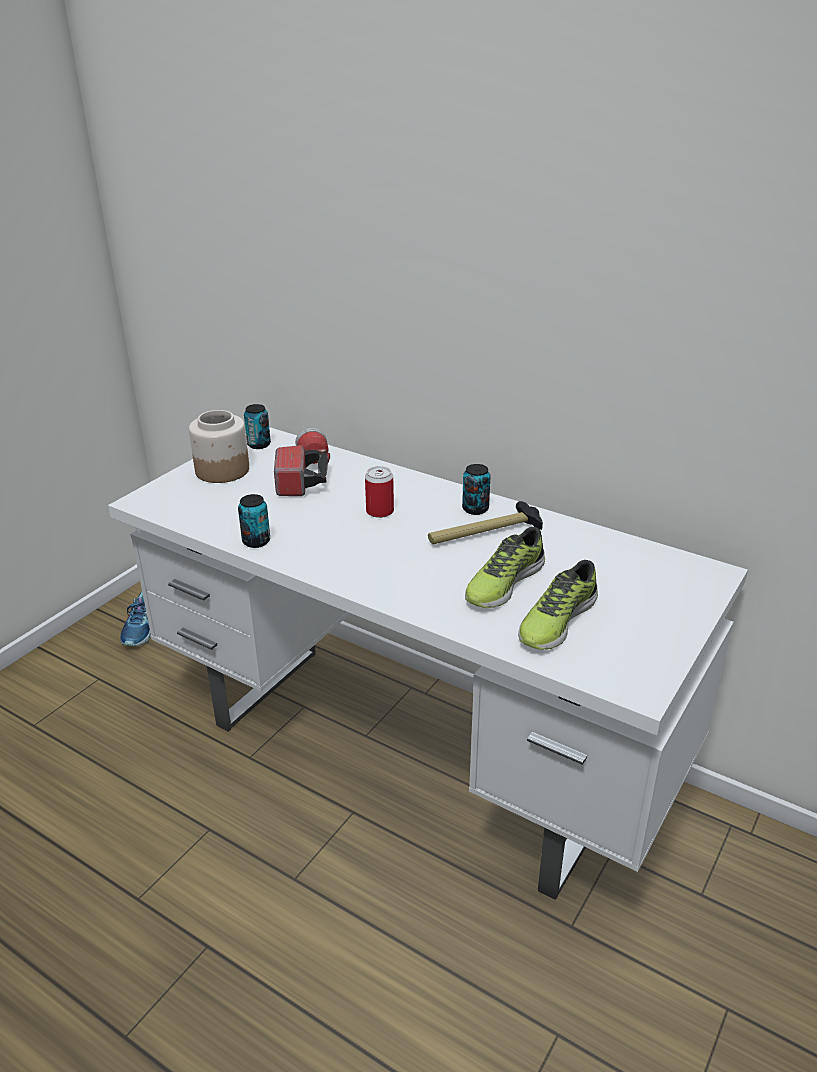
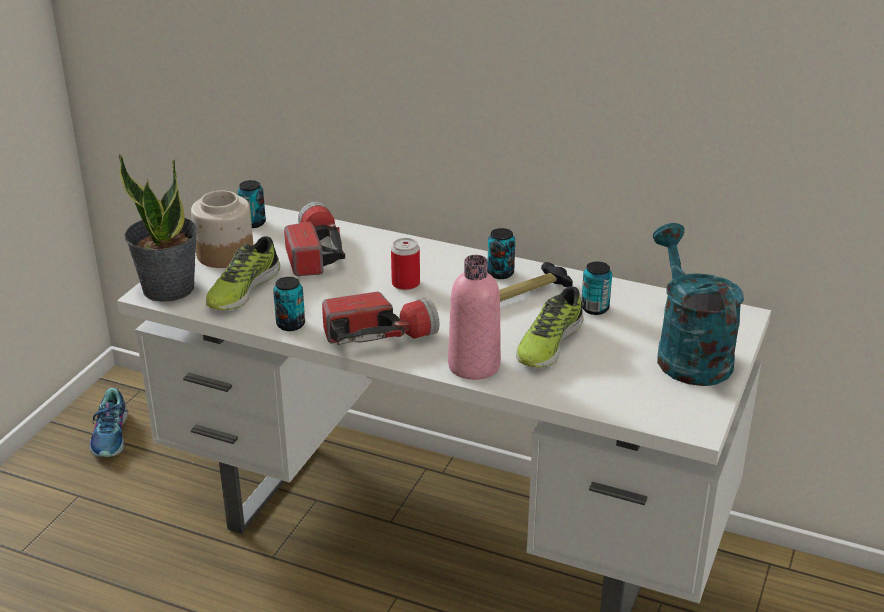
camera: 10 degrees left, 0 degrees up
shoe [518,560,598,650] -> shoe moved to [206,236,280,310]
none -> potted plant [119,154,198,302]
none -> flashlight [322,292,440,345]
none -> pink bottle [448,255,501,380]
none -> can [581,261,612,315]
none -> turquoise watering can [653,223,744,386]

